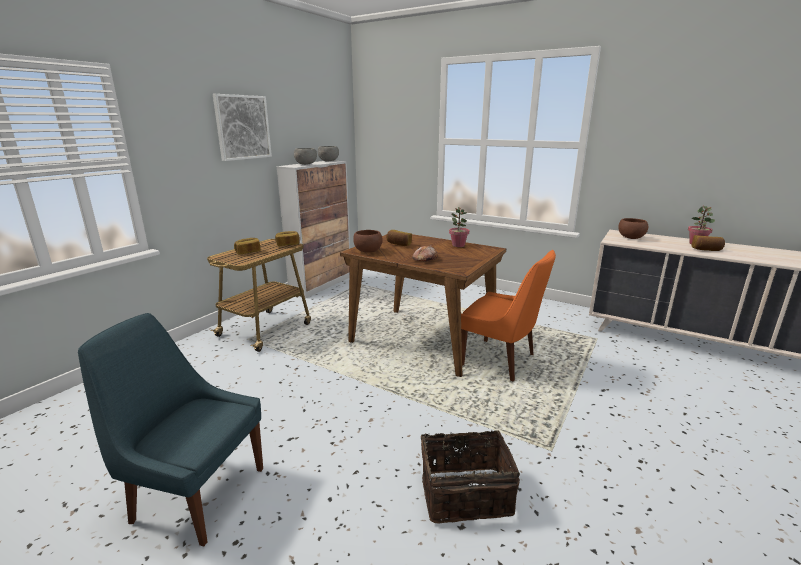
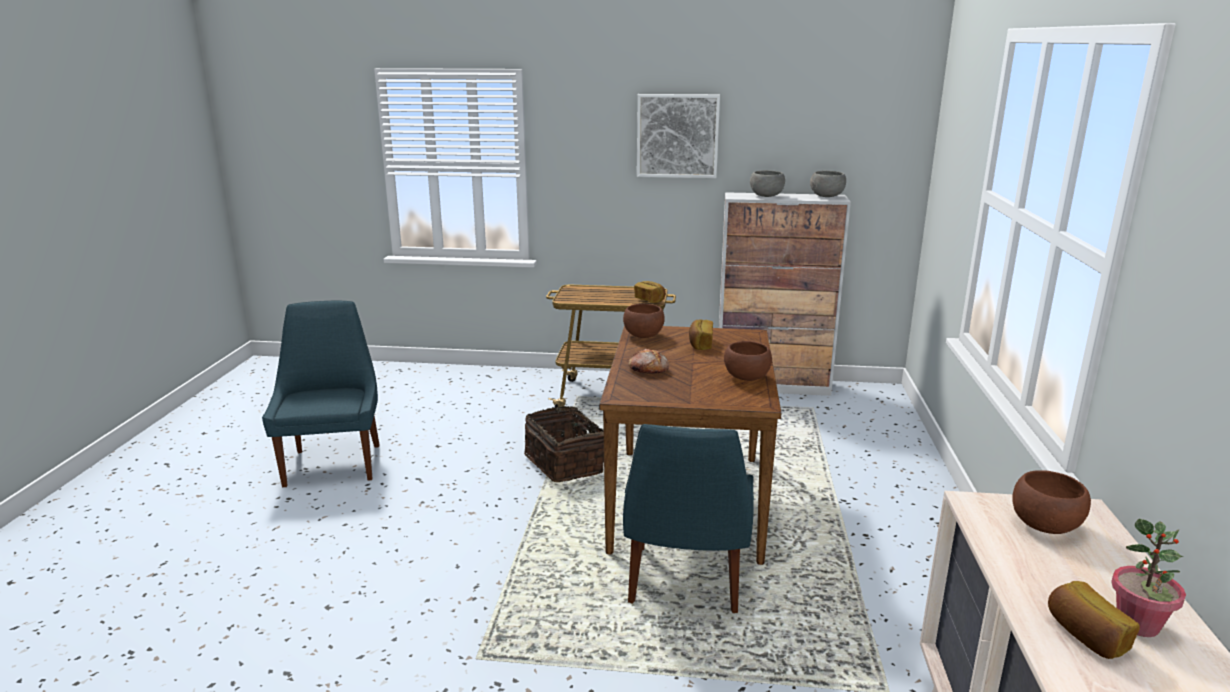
camera: 65 degrees right, 0 degrees up
bread [234,238,261,255] -> none
basket [421,425,520,524] -> basket moved to [524,406,604,482]
potted plant [449,207,469,247] -> brown bowl [724,341,772,381]
orange chair [461,250,556,382] -> blue chair [623,424,754,613]

